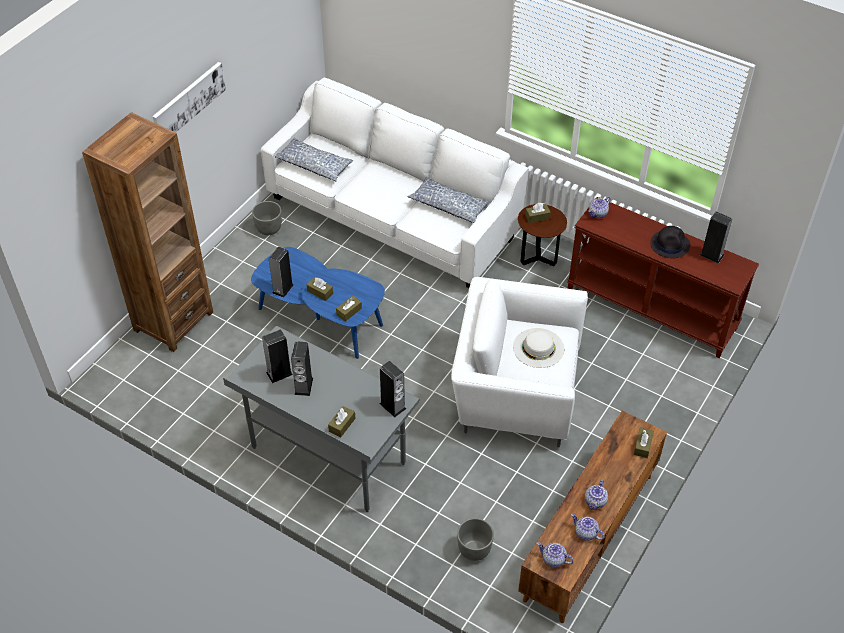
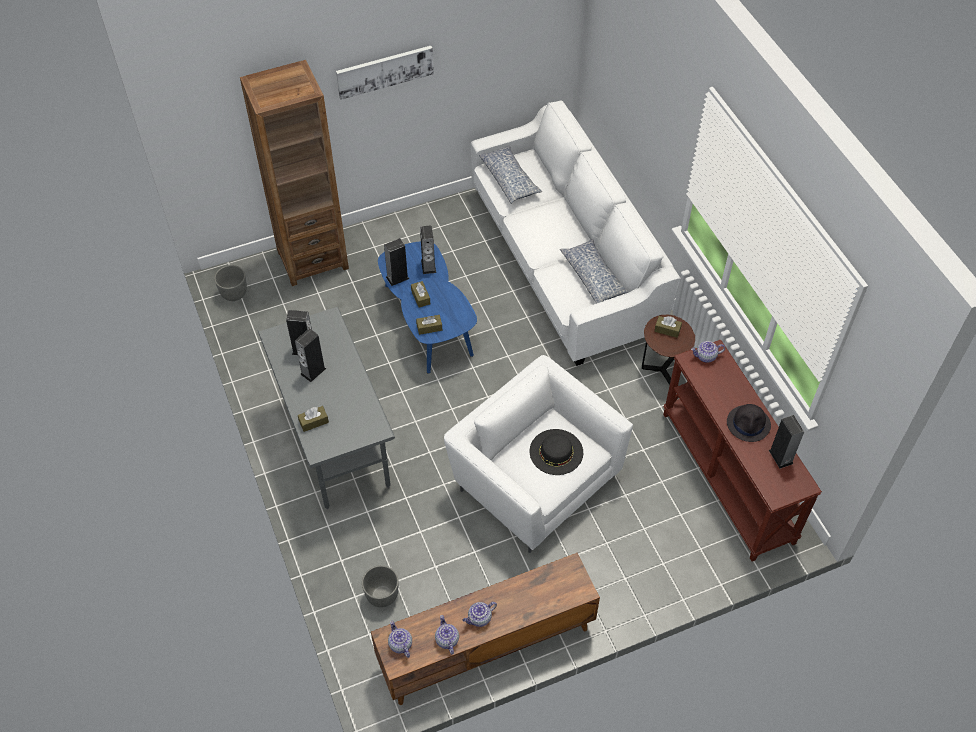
camera: 35 degrees right, 5 degrees up
grey planter [252,201,282,235] -> grey planter moved to [214,265,247,301]
speaker [380,361,406,417] -> speaker moved to [420,226,436,274]
white hat [513,328,564,368] -> black hat [530,429,583,475]
brown tissue box [634,428,654,458] -> none

